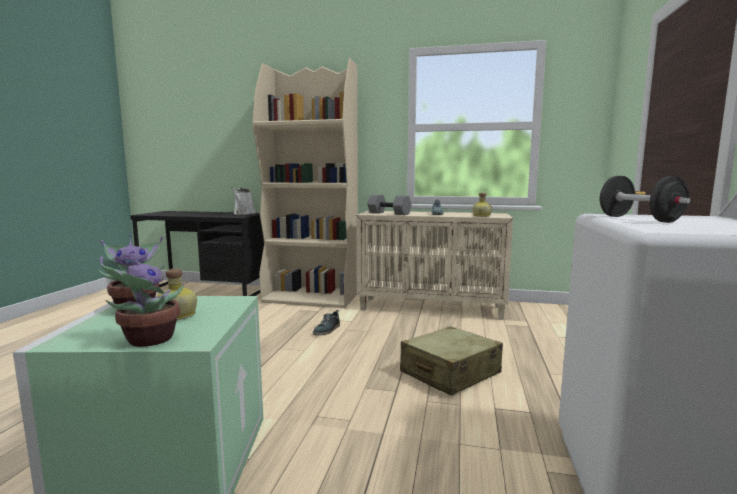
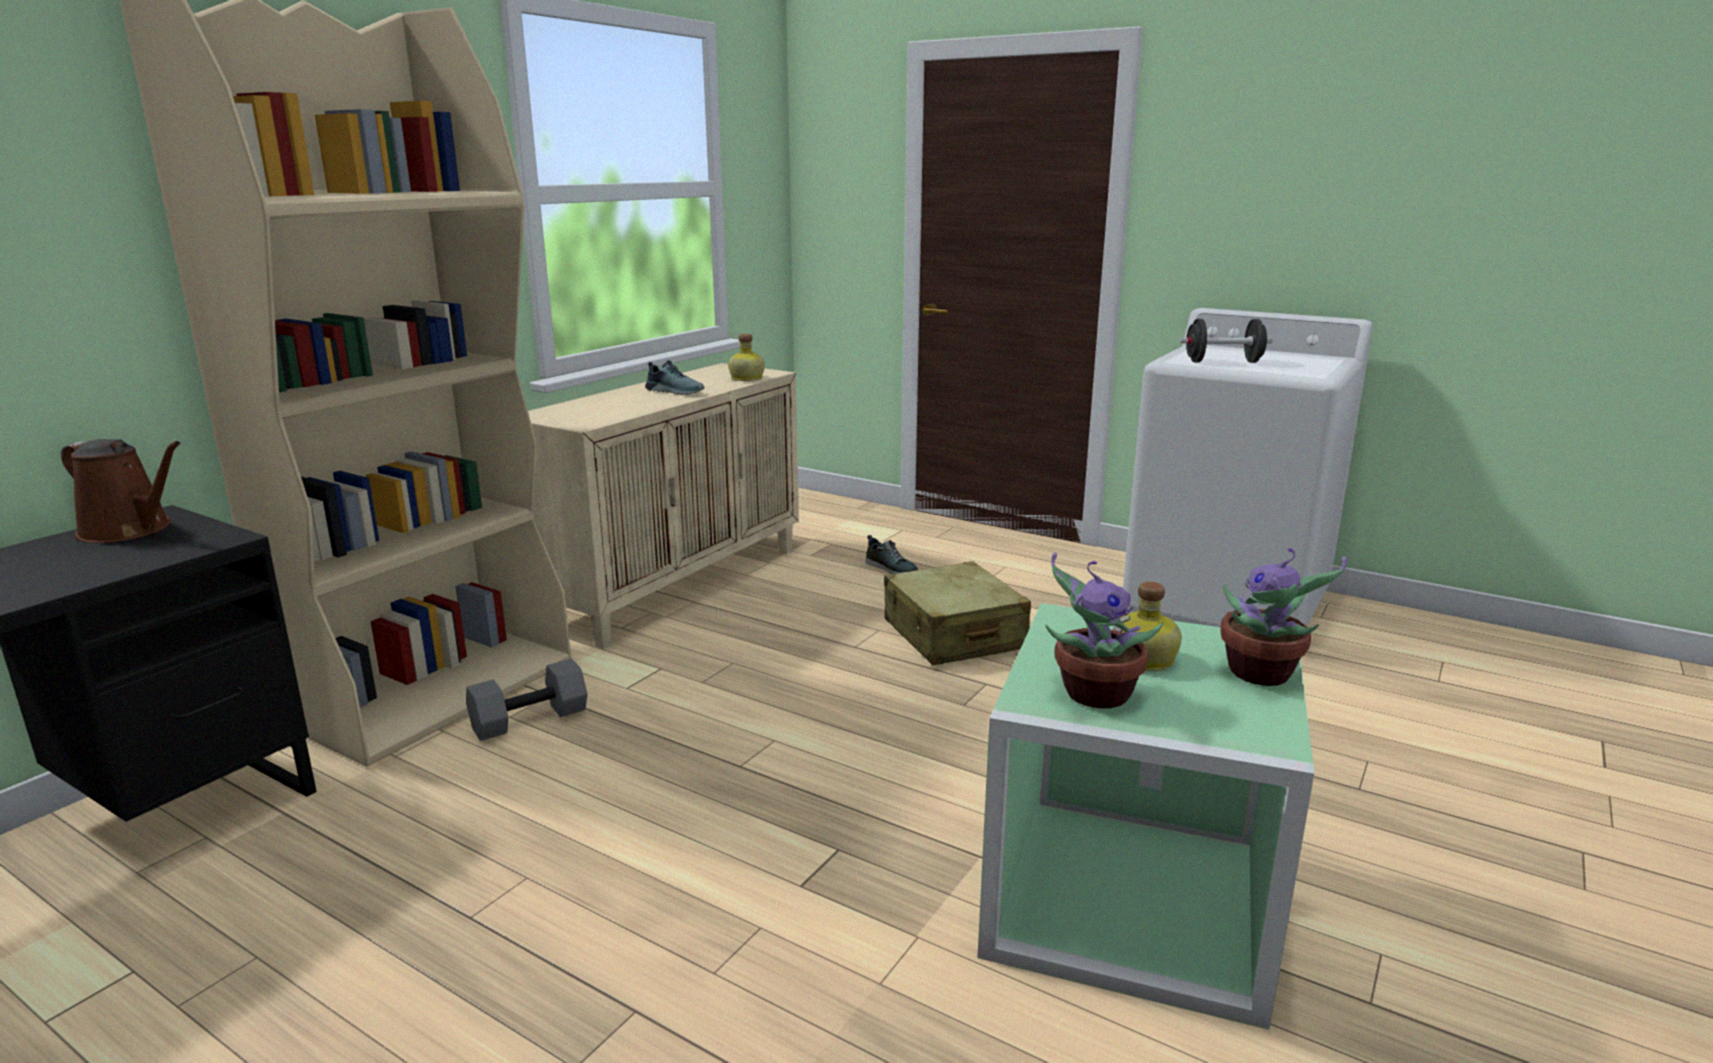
camera: 70 degrees left, 10 degrees up
white watering can [231,187,256,215] -> brown watering can [61,439,181,543]
shoe [313,310,340,336] -> shoe moved to [866,535,918,574]
grey dumbbell [367,195,411,215] -> grey dumbbell moved to [466,659,588,741]

